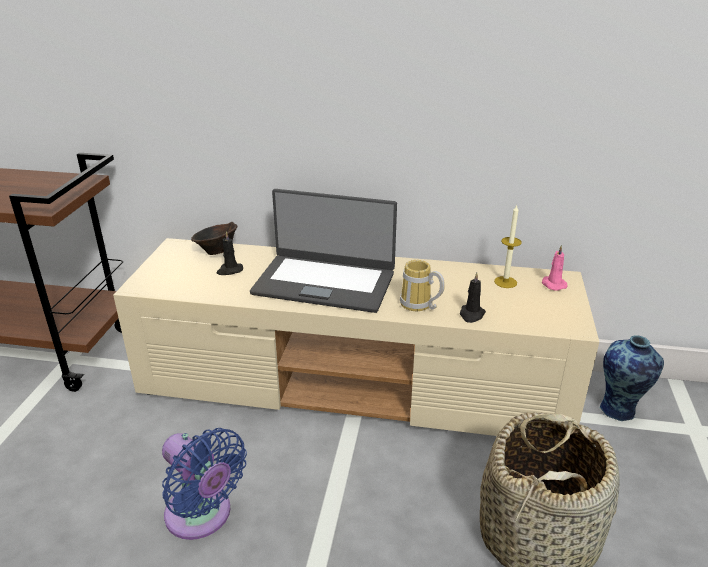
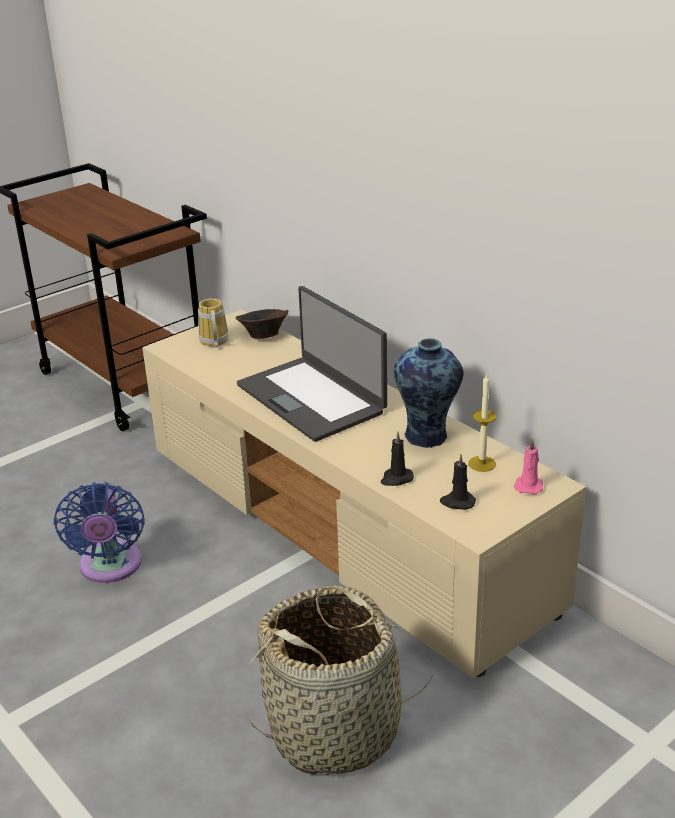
camera: 40 degrees right, 0 degrees up
black candle [217,231,243,275] -> black candle moved to [440,454,476,510]
mug [400,260,445,311] -> mug moved to [198,298,229,347]
vase [599,335,664,421] -> vase moved to [394,338,464,448]

